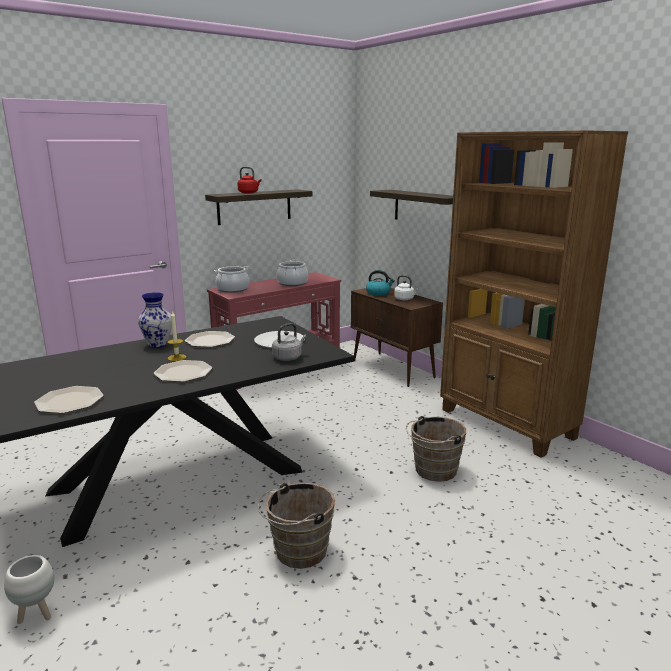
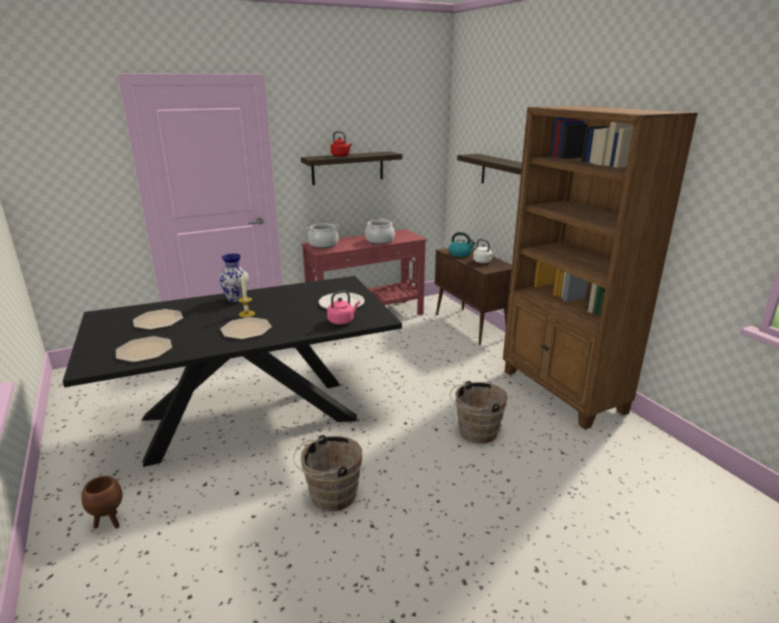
camera: 10 degrees right, 5 degrees up
white planter [4,555,54,624] -> brown planter [81,476,123,529]
plate [185,331,235,347] -> plate moved to [133,309,183,330]
grey kettle [272,323,307,361] -> pink kettle [327,291,360,325]

